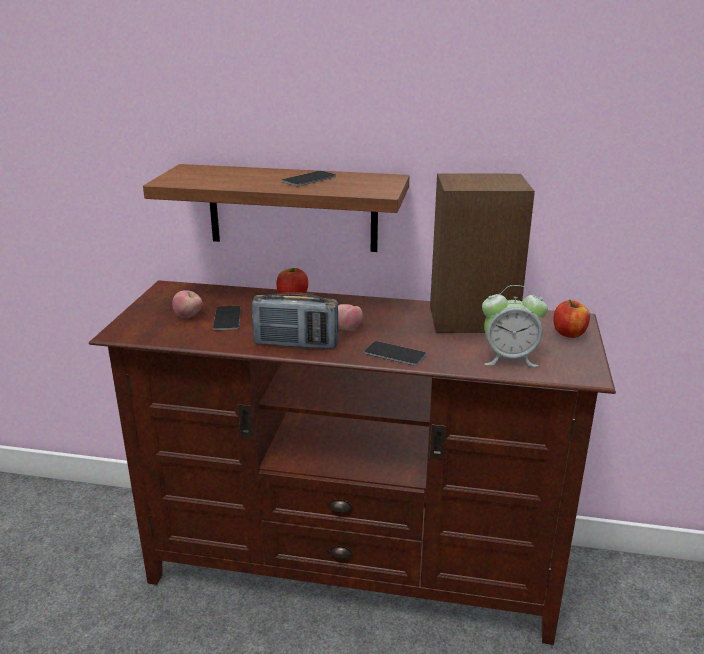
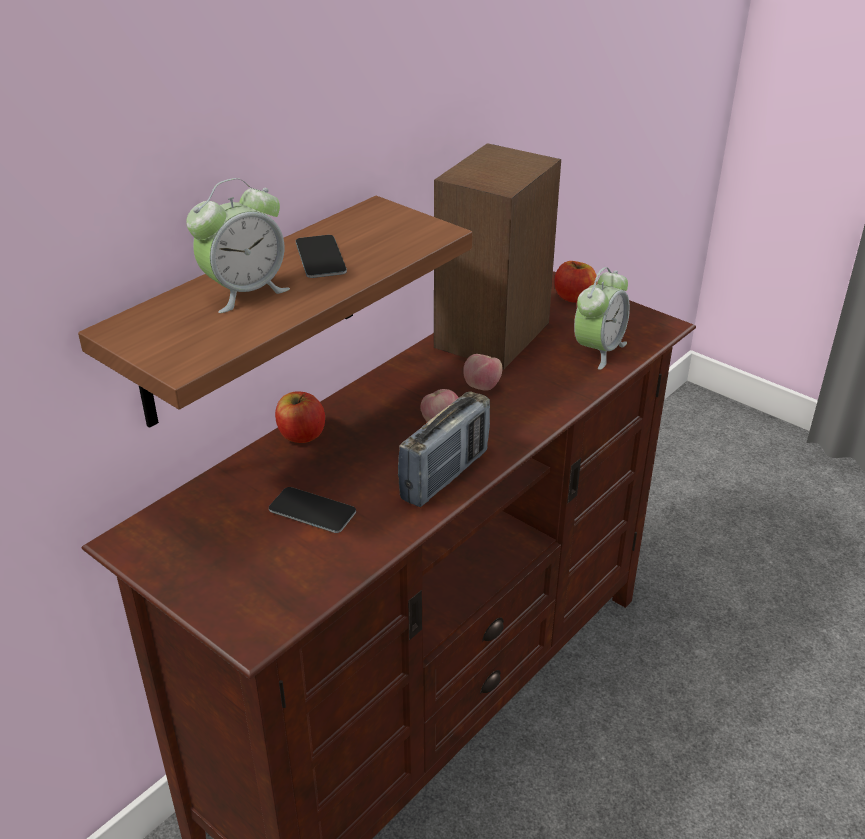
camera: 60 degrees left, 10 degrees up
apple [172,291,202,318] -> apple moved to [463,354,503,391]
phone [365,341,426,366] -> none
none -> alarm clock [186,178,290,313]

